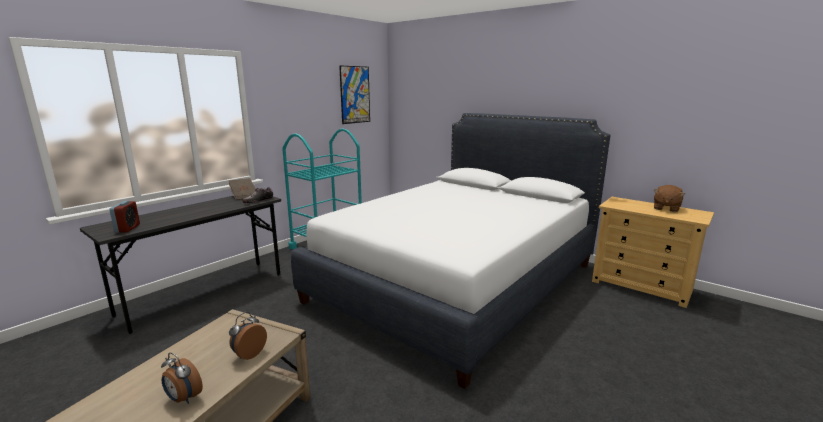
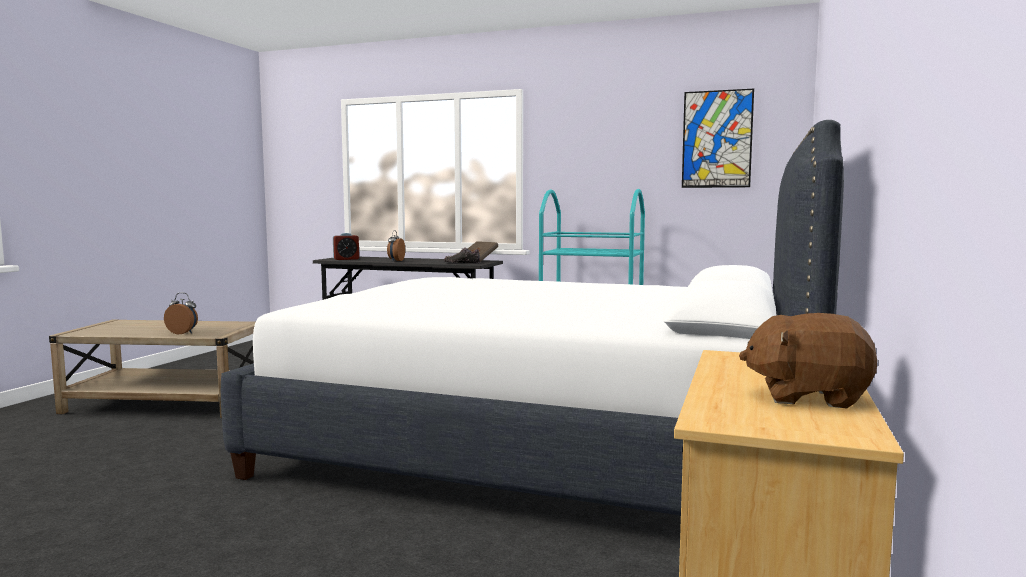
camera: 70 degrees right, 10 degrees down
alarm clock [161,352,203,404] -> alarm clock moved to [387,230,405,261]

